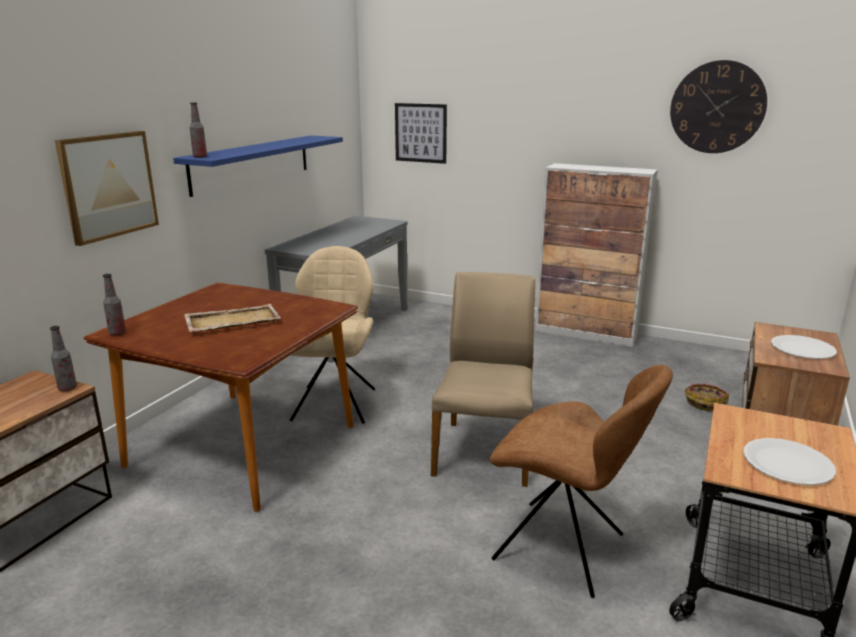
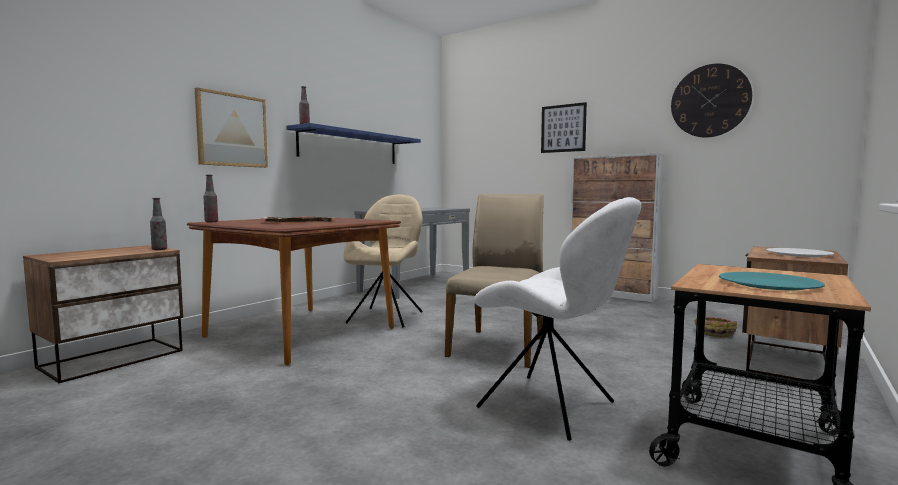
camera: 10 degrees right, 15 degrees down
picture [395,103,447,164] -> picture moved to [541,102,587,153]
brown chair [490,364,673,598] -> white chair [474,197,641,441]
white plate [743,438,836,485] -> turquoise plate [719,272,825,290]

